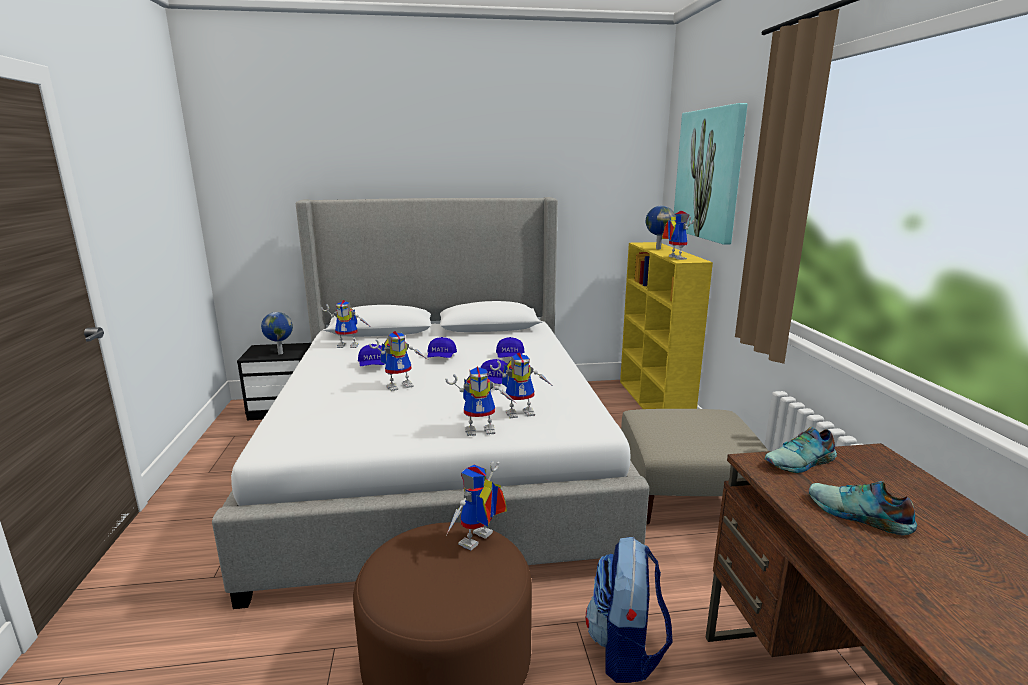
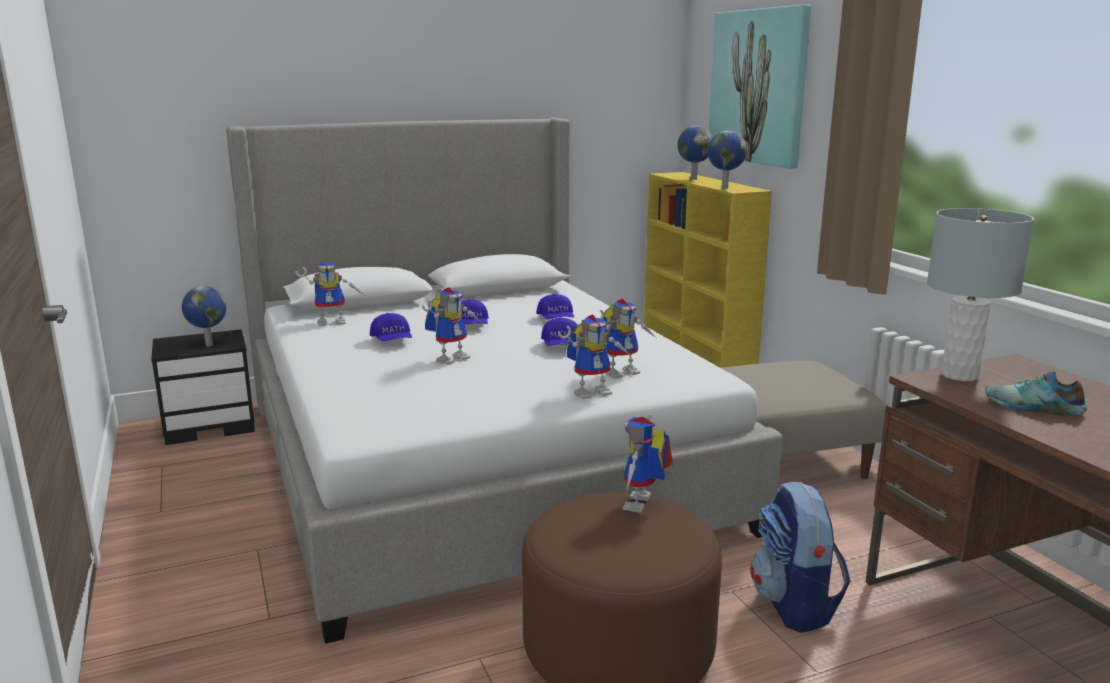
camera: 15 degrees left, 0 degrees up
toy robot [662,211,694,260] -> globe [708,131,747,189]
shoe [765,427,837,473] -> grey table lamp [927,208,1034,381]

